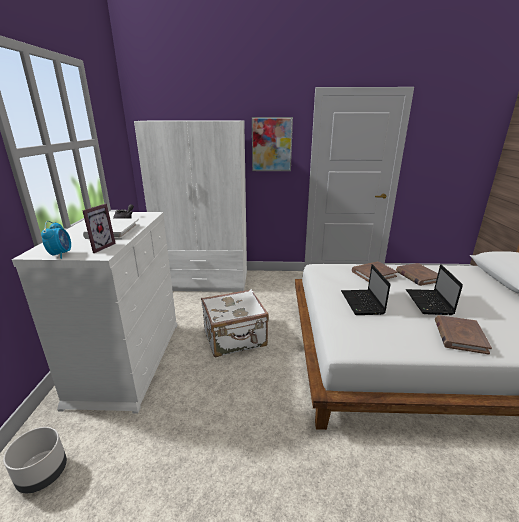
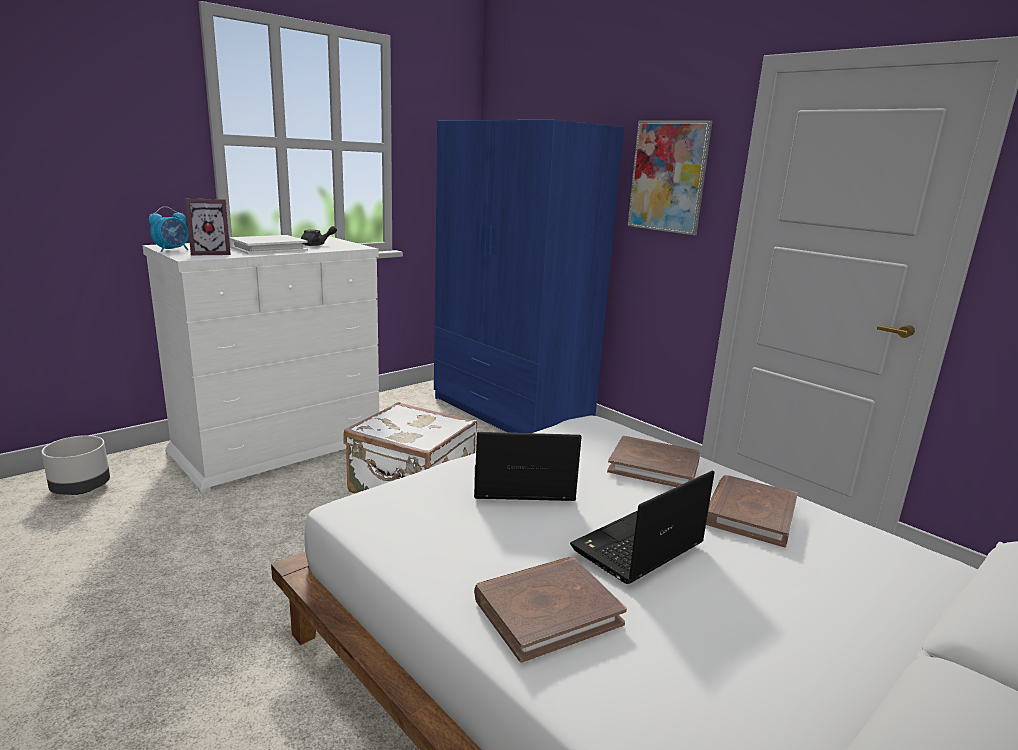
camera: 45 degrees right, 5 degrees down
white wardrobe [134,120,247,292] -> blue wardrobe [434,120,624,433]
laptop [341,264,391,315] -> laptop turned 45 degrees clockwise [474,432,582,501]

